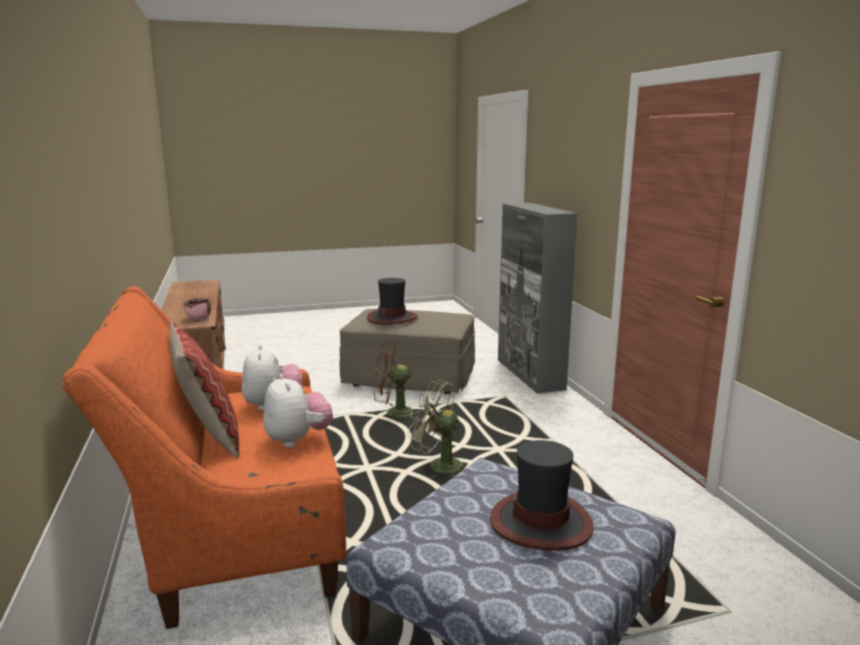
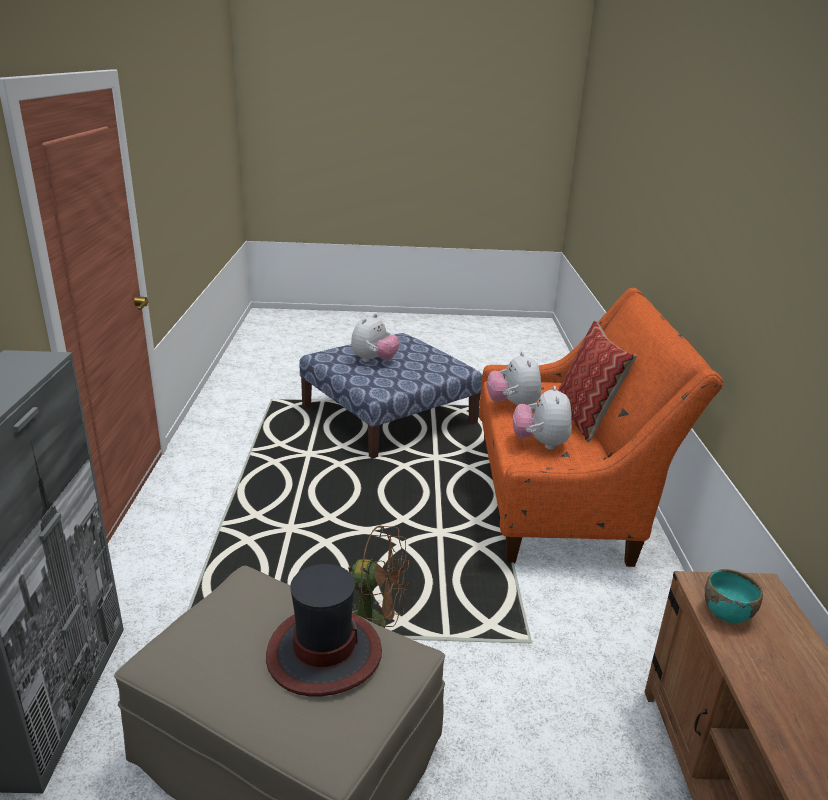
camera: 165 degrees left, 10 degrees up
pink bowl [183,298,211,320] -> turquoise bowl [705,569,763,623]
green fan [408,380,463,478] -> none
hat [490,440,594,551] -> plush toy [351,314,400,362]

